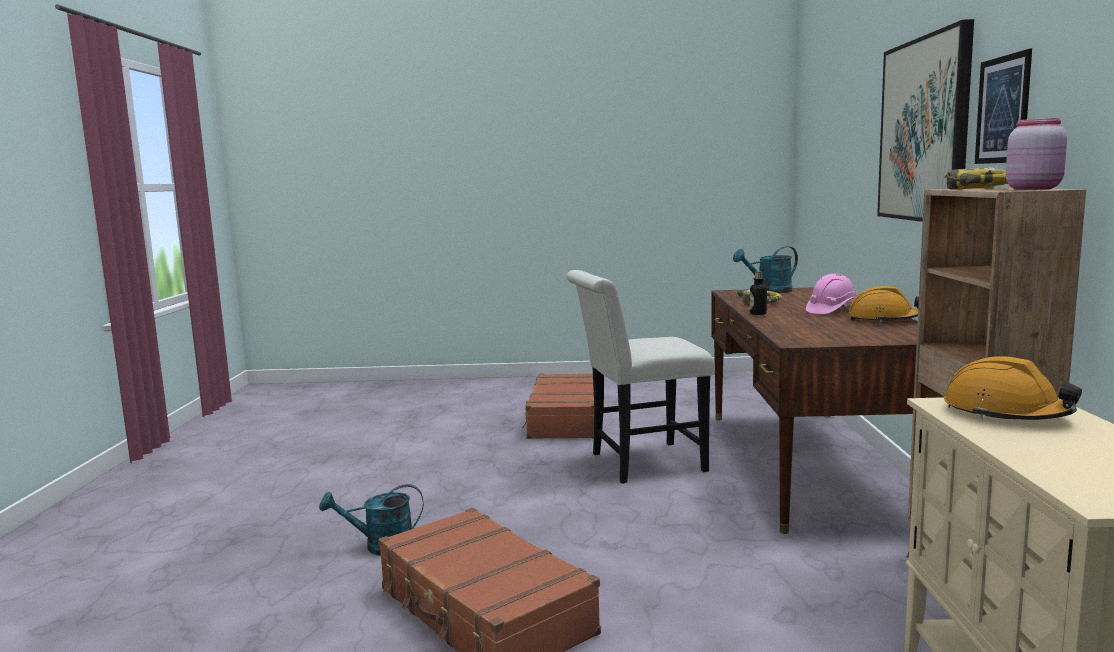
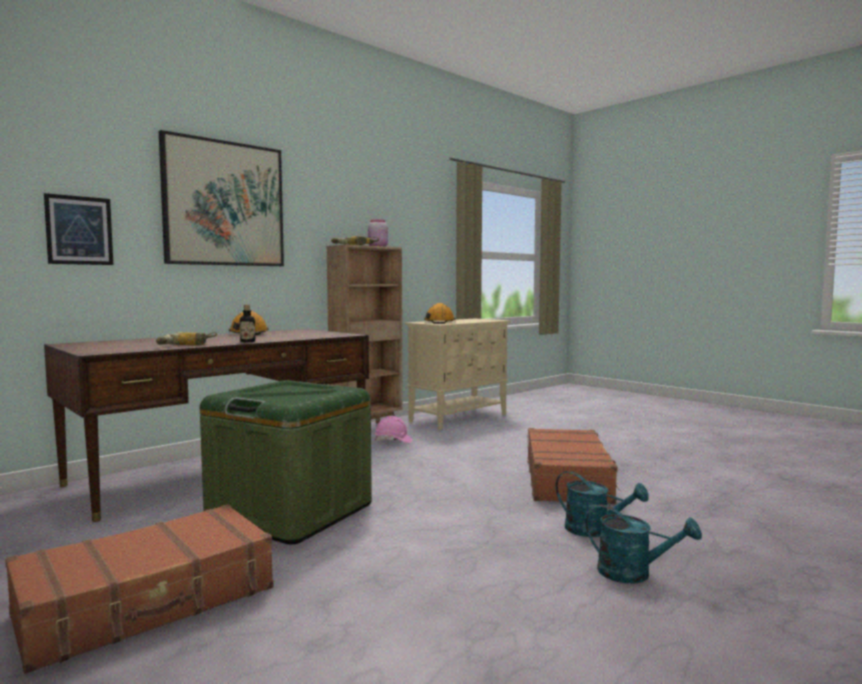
camera: 135 degrees left, 5 degrees down
white chair [566,270,714,483] -> green storage box [200,380,372,545]
turquoise watering can [733,246,798,293] -> turquoise watering can moved to [586,505,702,584]
pink hard hat [806,274,856,314] -> pink hard hat moved to [375,416,412,443]
picture [975,49,1032,164] -> picture moved to [44,193,113,265]

